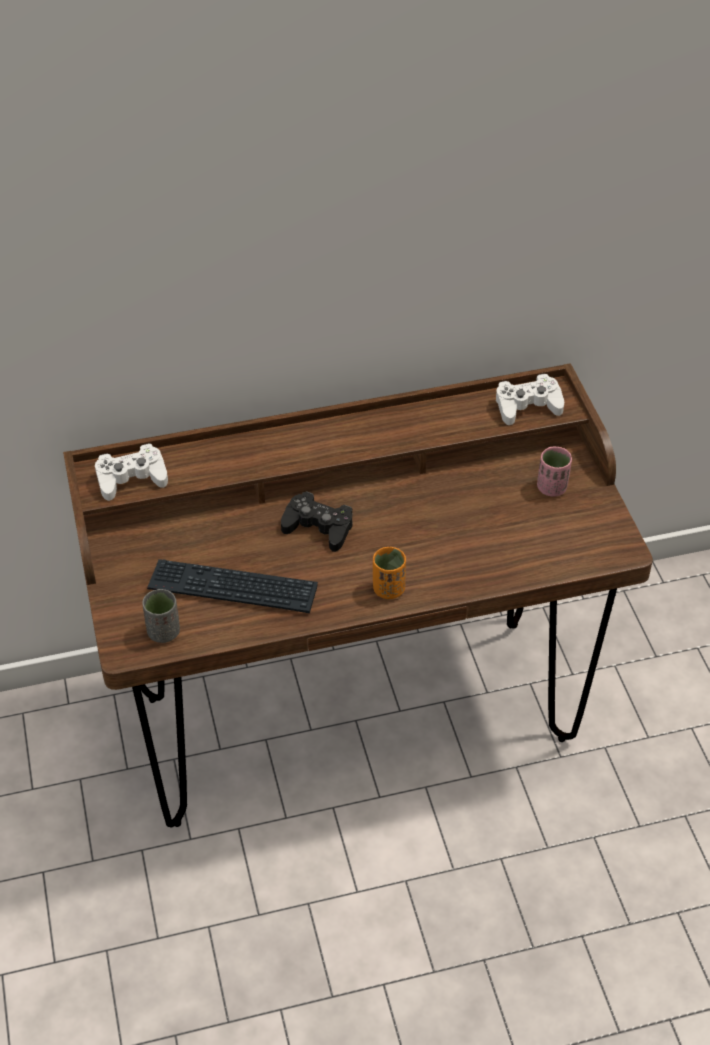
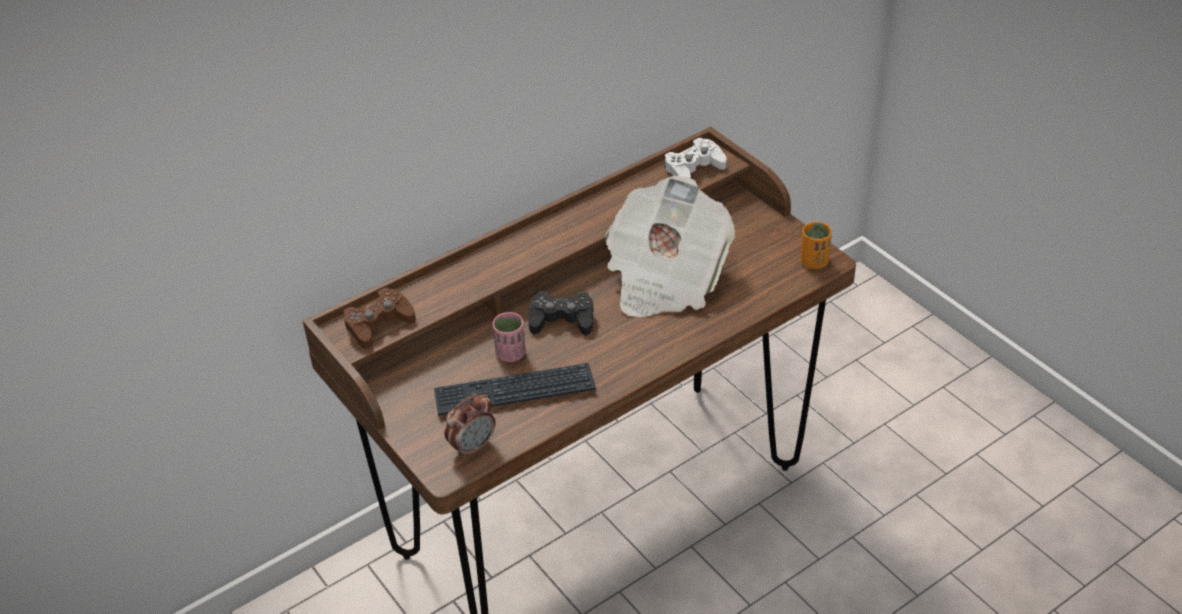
camera: 20 degrees left, 5 degrees down
white game controller [95,443,168,501] -> brown game controller [344,288,416,349]
grey cup [142,589,180,643] -> alarm clock [444,394,496,459]
orange cup [373,547,406,599] -> orange cup moved to [801,222,832,269]
pink cup [537,446,572,497] -> pink cup moved to [493,312,525,362]
none -> newspaper [605,176,735,317]

